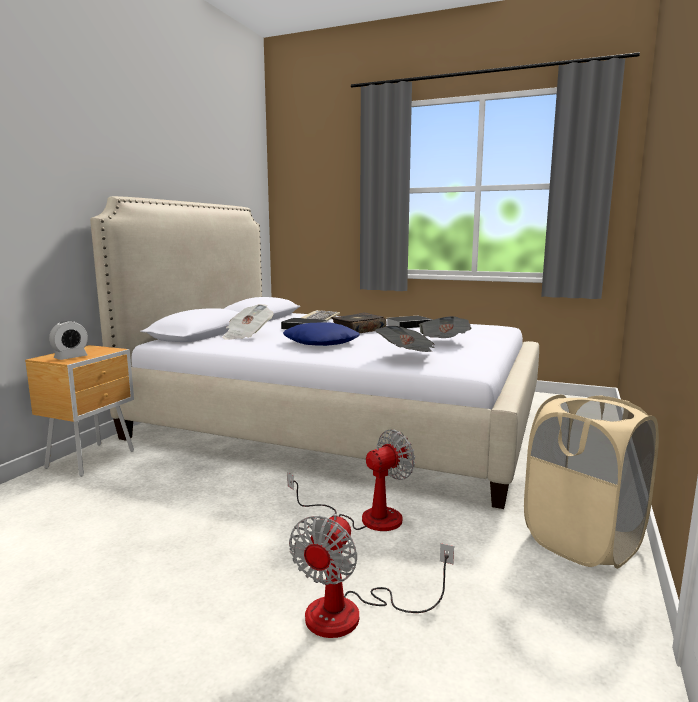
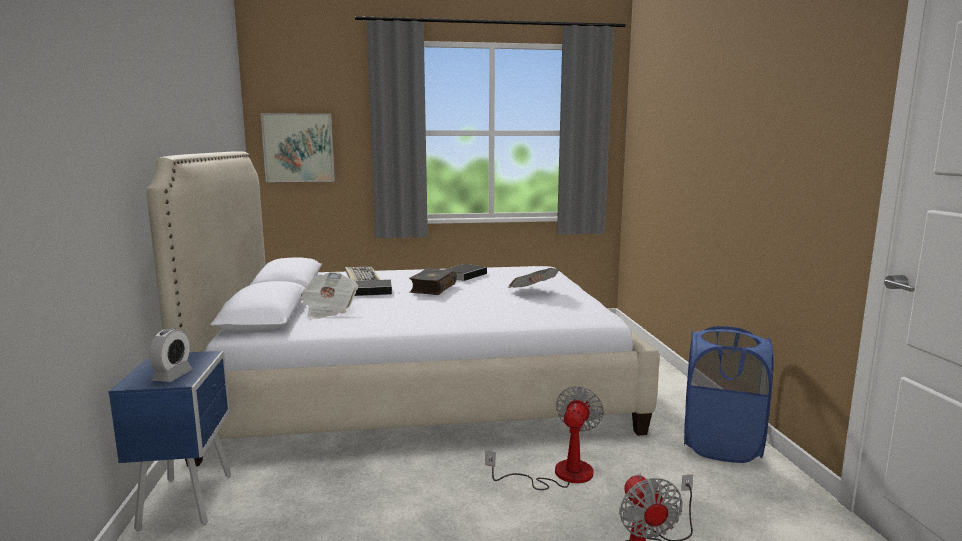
camera: 30 degrees left, 0 degrees up
brown nightstand [25,345,134,477] -> blue nightstand [108,351,232,531]
blue pillow [283,323,360,346] -> none
newspaper [375,326,435,352] -> none
beige laundry basket [524,395,659,569] -> blue laundry basket [684,326,773,463]
none -> picture [260,113,335,182]

